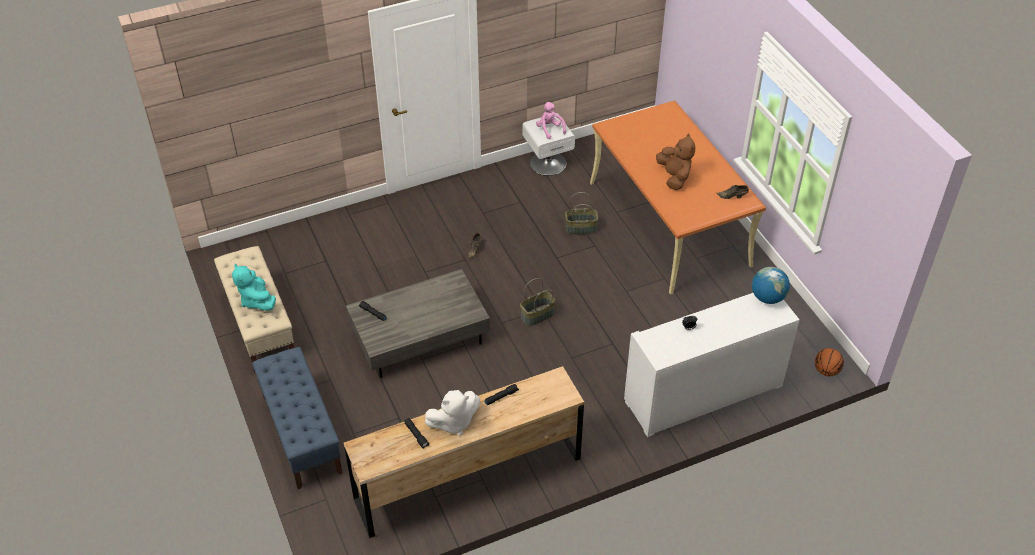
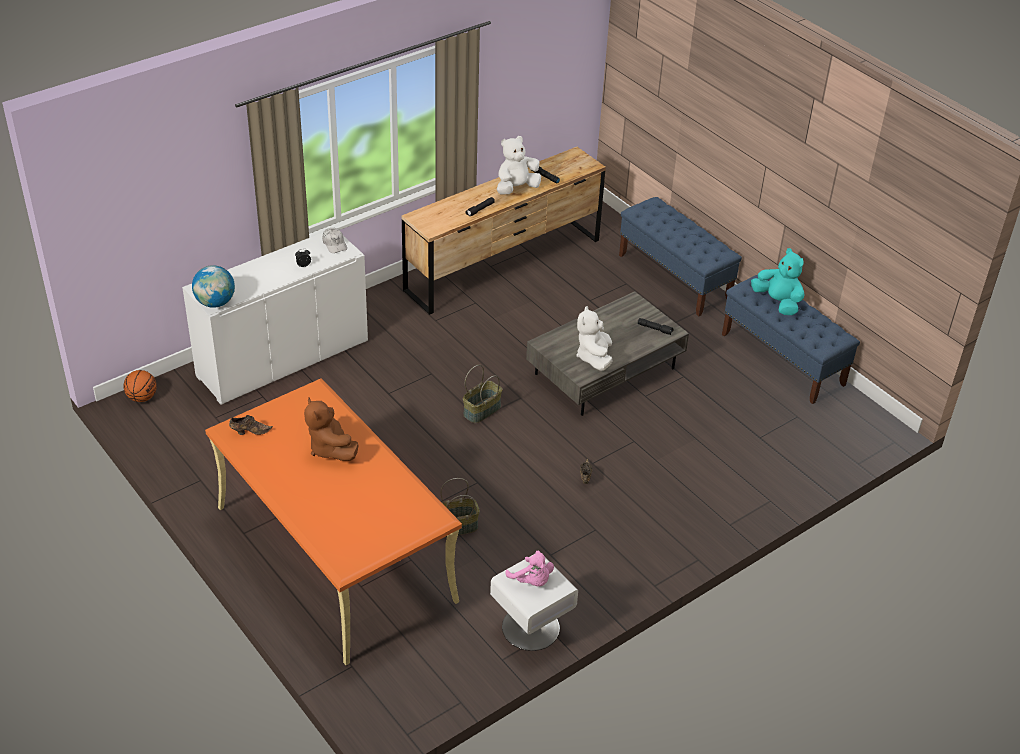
camera: 165 degrees right, 5 degrees down
beige bench [214,246,294,372] -> blue bench [722,275,860,404]
none -> white cap [323,228,347,253]
none -> white plush toy [576,306,612,371]

